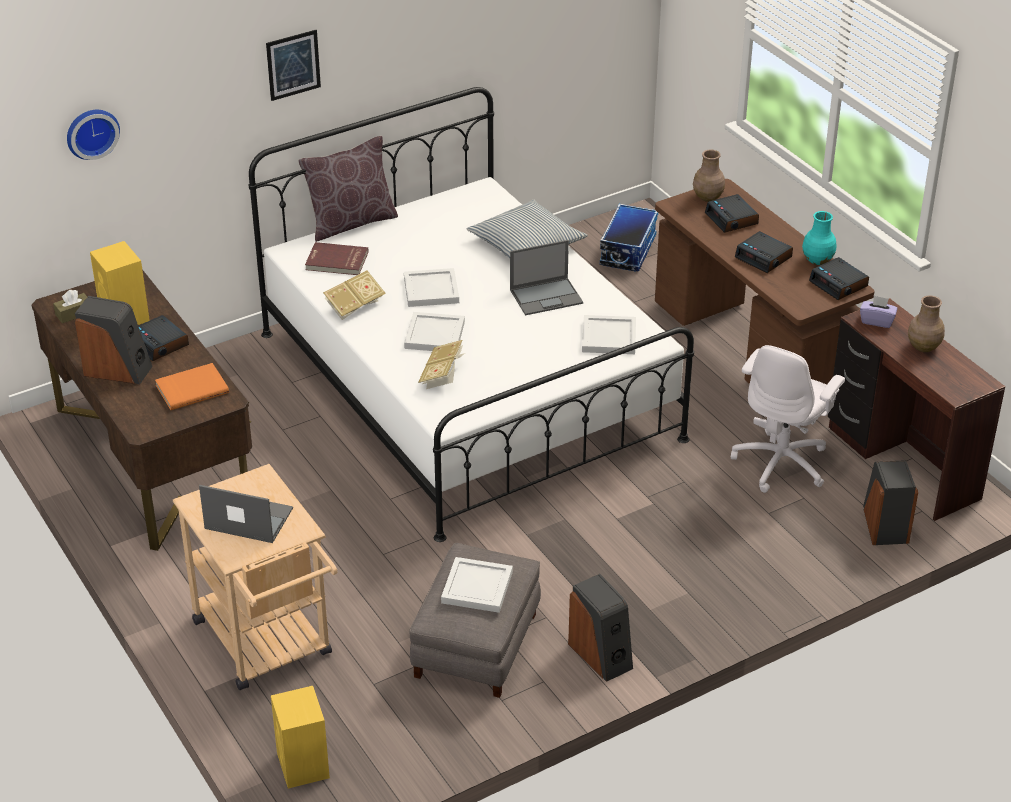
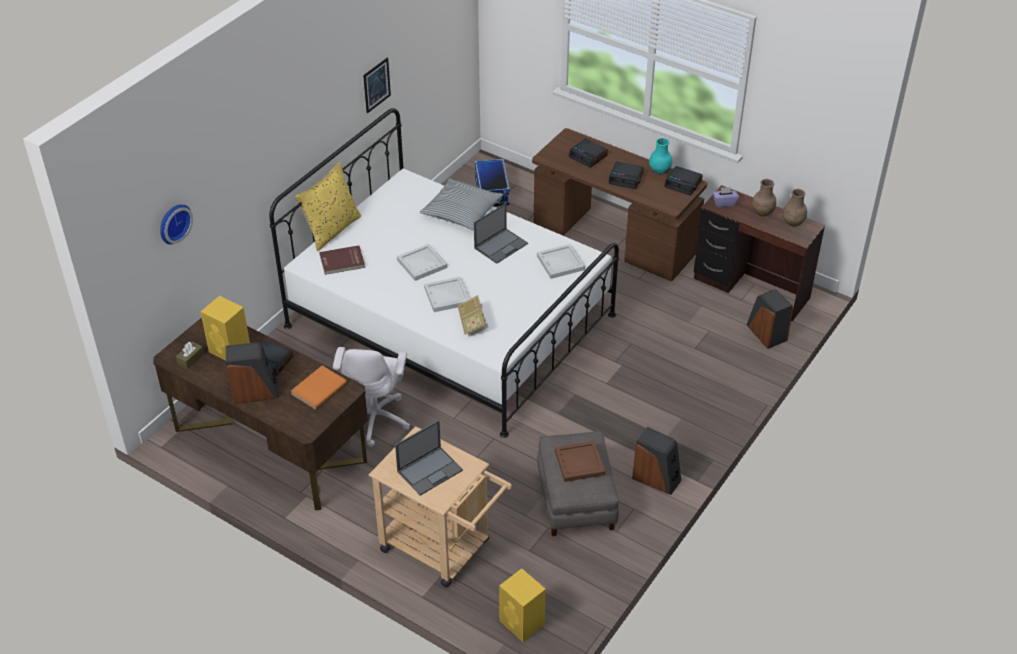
camera: 25 degrees left, 5 degrees up
laptop [199,485,293,543] -> laptop turned 150 degrees clockwise [395,420,463,496]
picture [266,30,321,101] -> picture moved to [363,57,391,114]
brown pillow [298,136,398,242] -> yellow pillow [295,162,361,251]
book [323,270,386,320] -> none
white tray [441,557,513,613] -> brown tray [555,441,605,482]
brown vase [693,150,725,202] -> brown vase moved to [782,189,807,227]
white office chair [731,345,845,493] -> white office chair moved to [333,347,410,447]

